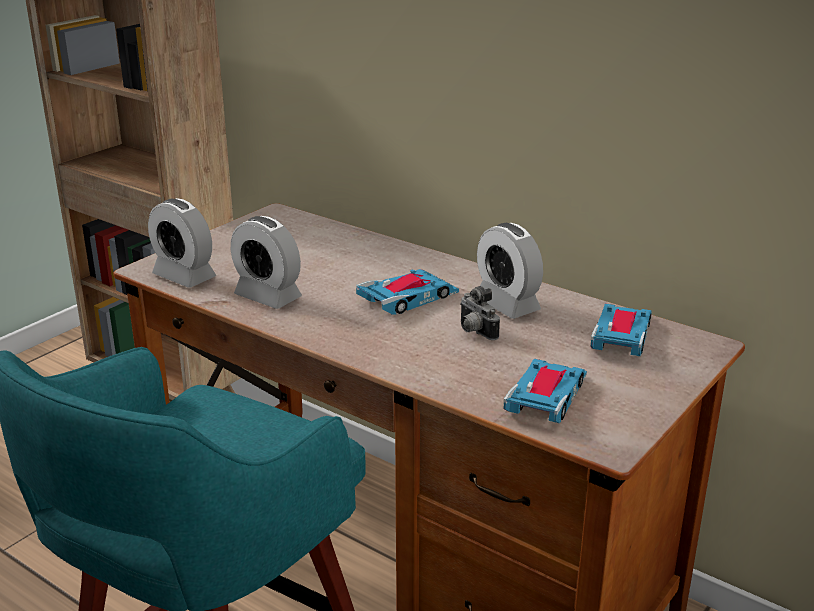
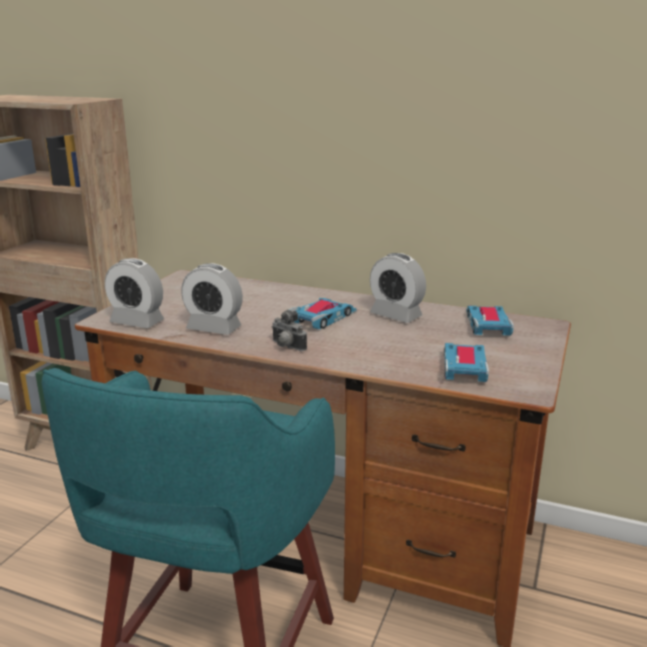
camera: 15 degrees left, 5 degrees down
camera [460,286,500,340] -> camera moved to [272,310,307,351]

